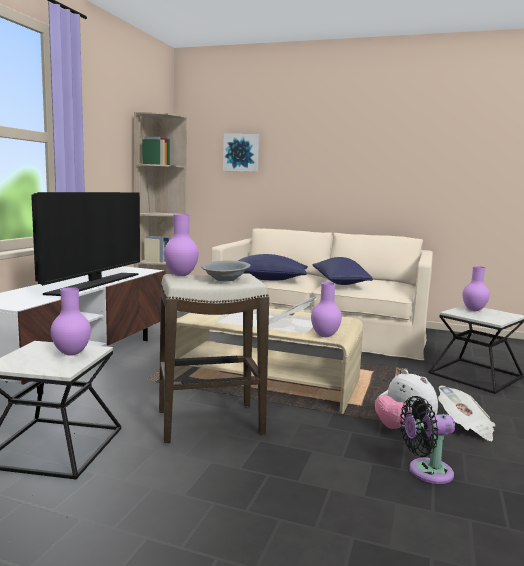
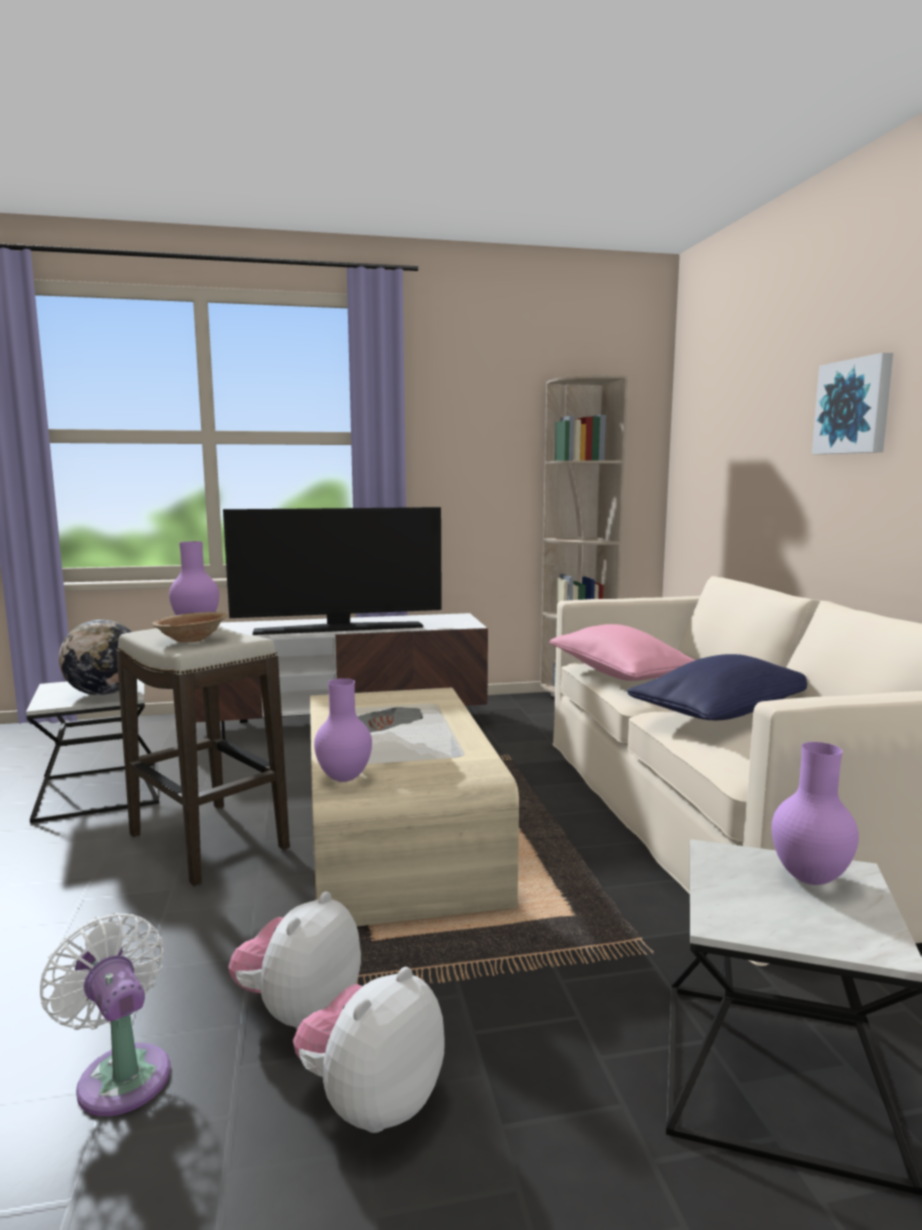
camera: 60 degrees right, 0 degrees up
purple vase [51,287,91,356] -> globe [59,620,131,695]
grey bowl [201,261,251,281] -> brown bowl [152,612,228,642]
picture [223,134,259,172] -> picture moved to [812,353,893,454]
blue pillow [238,254,308,281] -> pink pillow [549,624,695,681]
black fan [400,396,455,484] -> white fan [40,913,170,1116]
newspaper [438,385,495,441] -> plush toy [293,967,444,1133]

